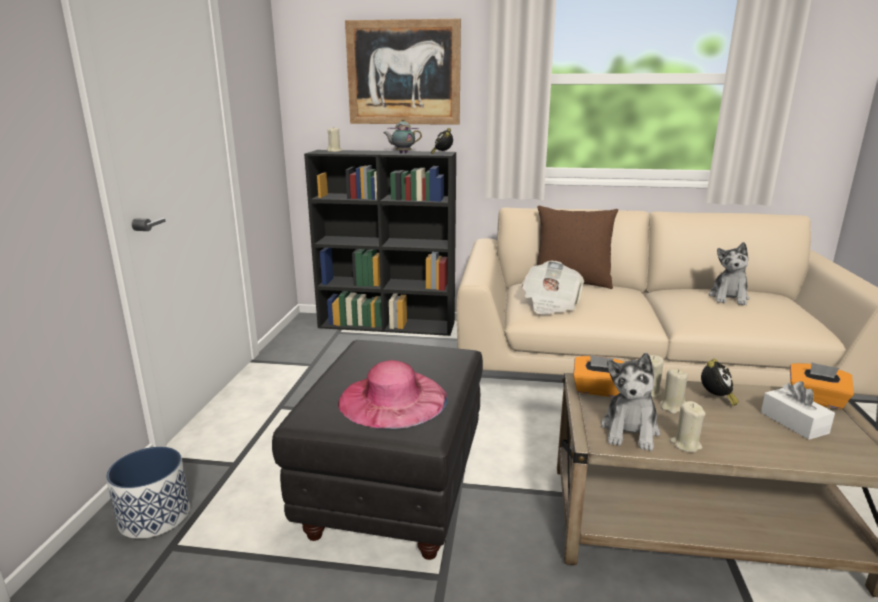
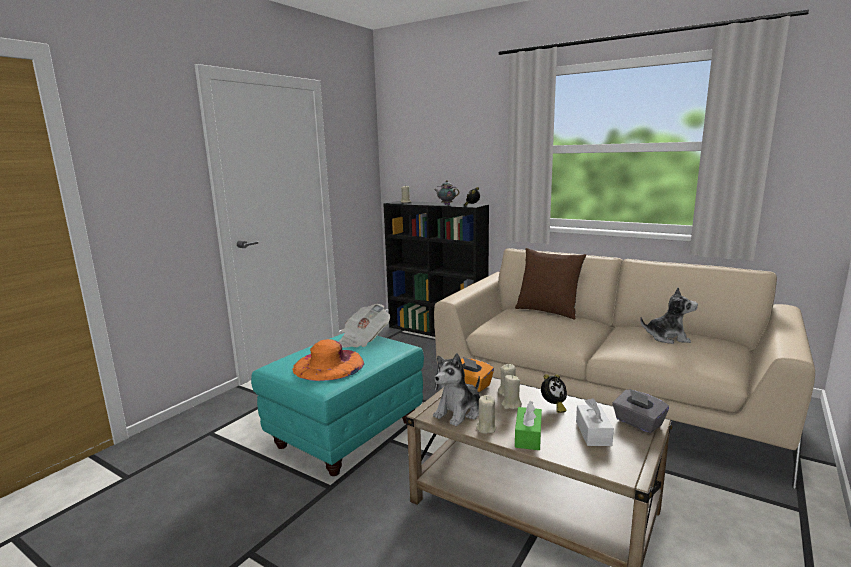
camera: 25 degrees right, 5 degrees down
planter [106,447,190,539] -> none
black ottoman [272,340,483,560] -> turquoise ottoman [251,333,424,476]
pink hat [338,360,448,429] -> orange hat [292,339,364,381]
picture [345,19,461,125] -> none
newspaper [522,261,584,315] -> newspaper moved to [339,304,390,348]
plush toy [709,242,749,306] -> plush toy turned 120 degrees counterclockwise [640,287,698,344]
orange tissue box [790,363,854,409] -> grey tissue box [612,389,669,433]
none -> green tissue box [515,401,542,450]

